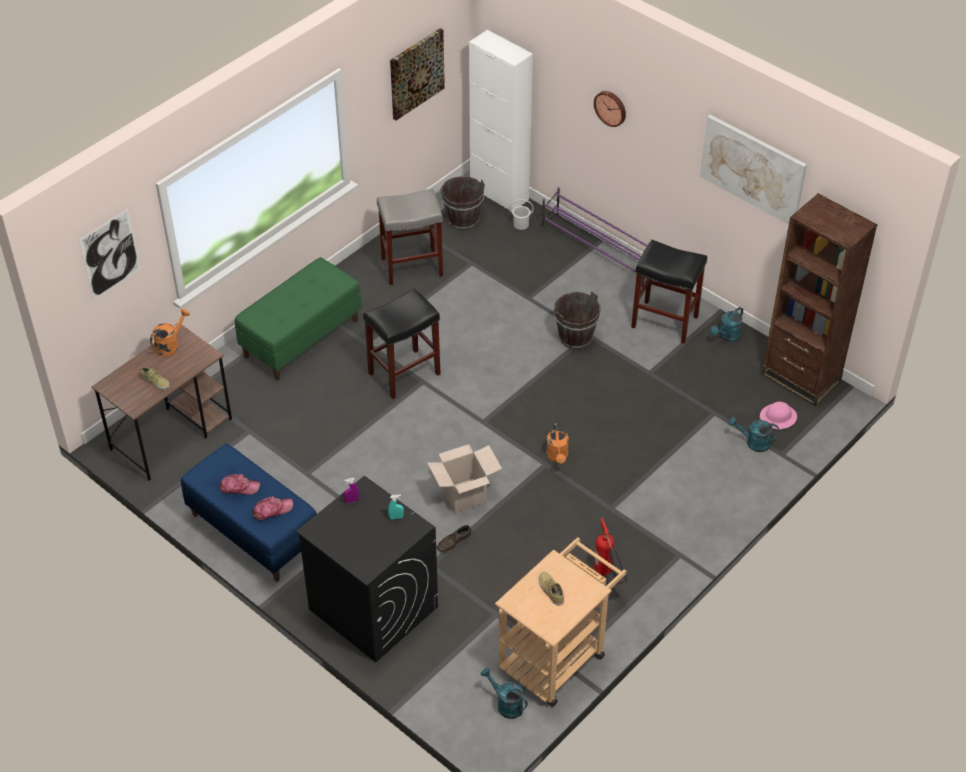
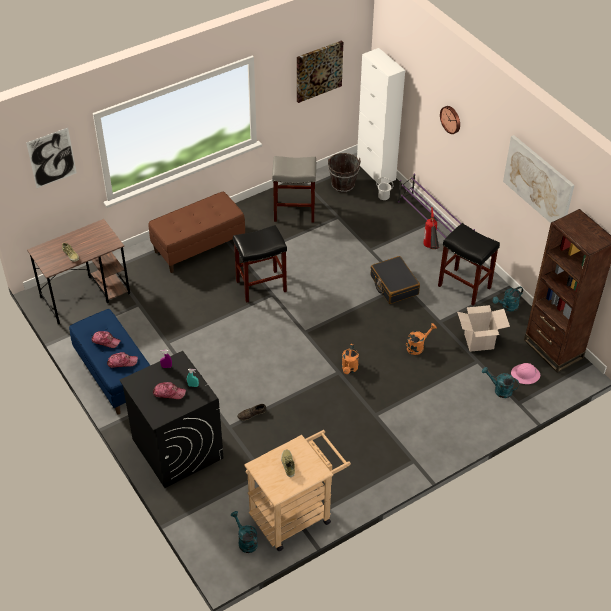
camera: 15 degrees right, 0 degrees up
orange watering can [150,309,190,356] -> orange watering can moved to [406,323,437,355]
green bench [235,257,362,380] -> brown bench [148,191,245,273]
cardboard box [427,444,502,513] -> cardboard box moved to [457,305,510,352]
brown bucket [554,291,601,349] -> black suitcase [371,256,420,304]
fire extinguisher [594,518,628,585] -> fire extinguisher moved to [423,207,439,249]
none -> cap [153,382,186,399]

